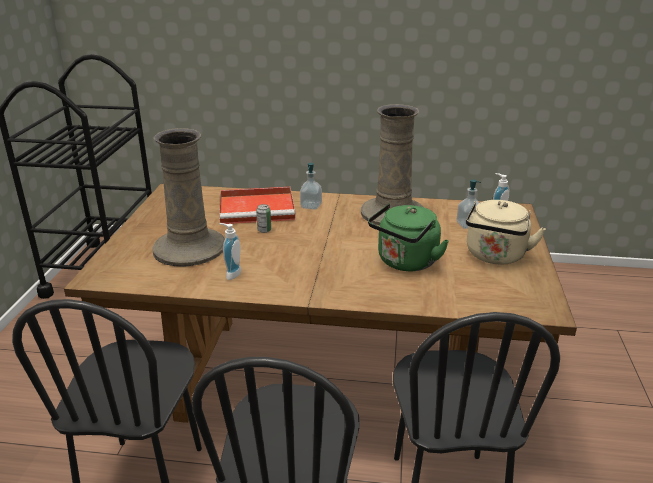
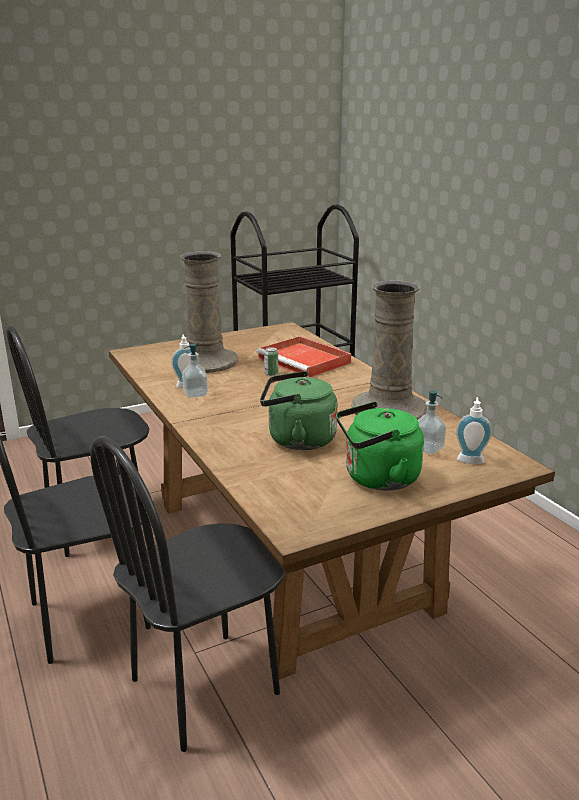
camera: 55 degrees right, 5 degrees down
soap dispenser [300,163,322,210] -> soap dispenser moved to [182,343,208,398]
beige kettle [466,200,546,265] -> green kettle [336,402,424,491]

